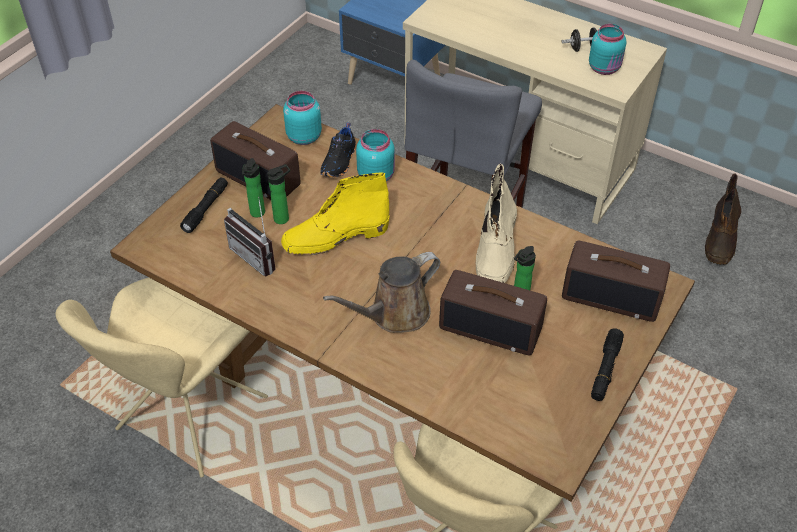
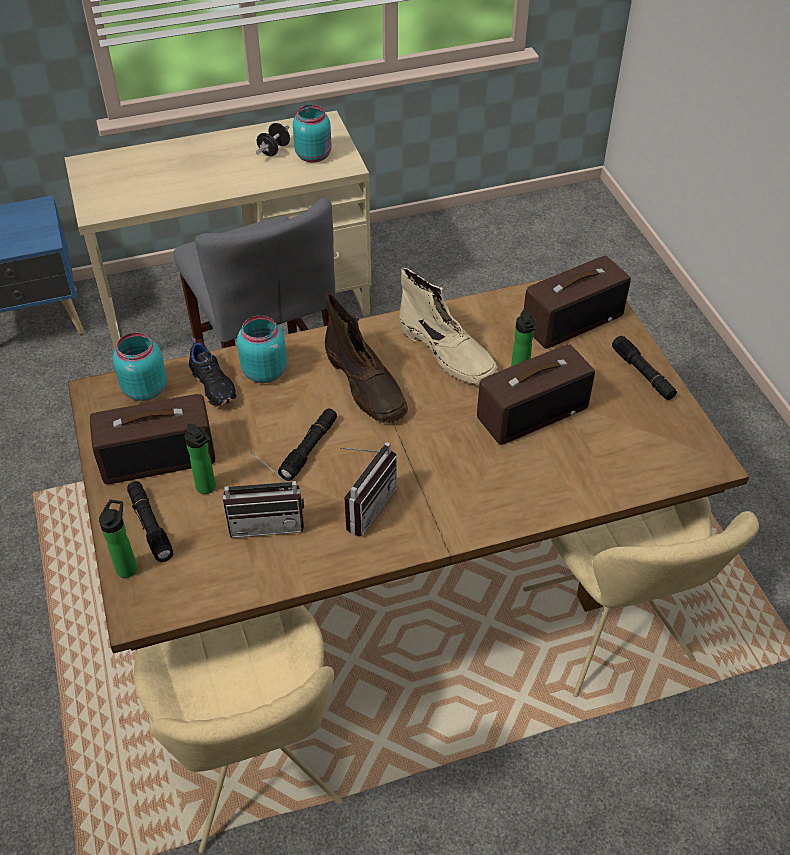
camera: 50 degrees left, 0 degrees up
bottle [267,164,290,224] -> bottle moved to [99,500,137,578]
yellow boot [281,173,390,255] -> black flashlight [278,408,337,481]
brown watering can [323,252,440,333] -> none
brown boot [705,173,741,265] -> brown boot moved to [325,293,408,423]
none -> radio [340,442,397,537]

